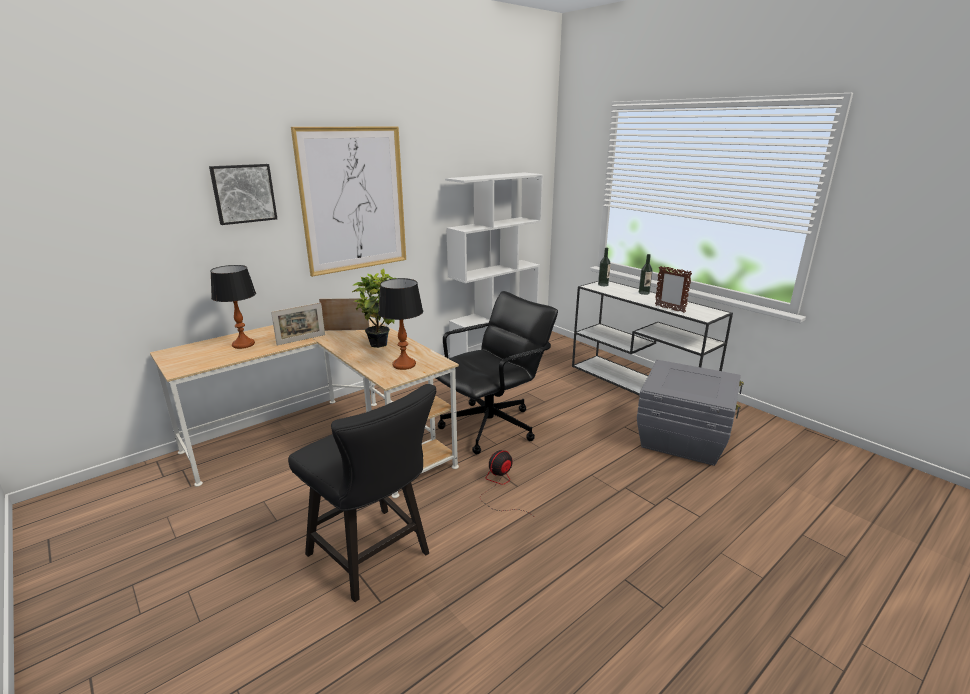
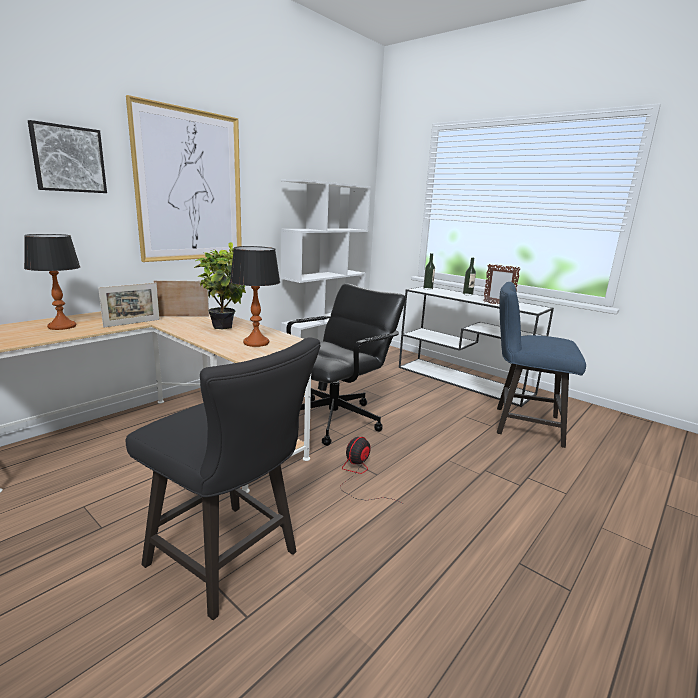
camera: 10 degrees left, 5 degrees down
grey storage box [637,360,744,466] -> blue chair [497,282,586,448]

